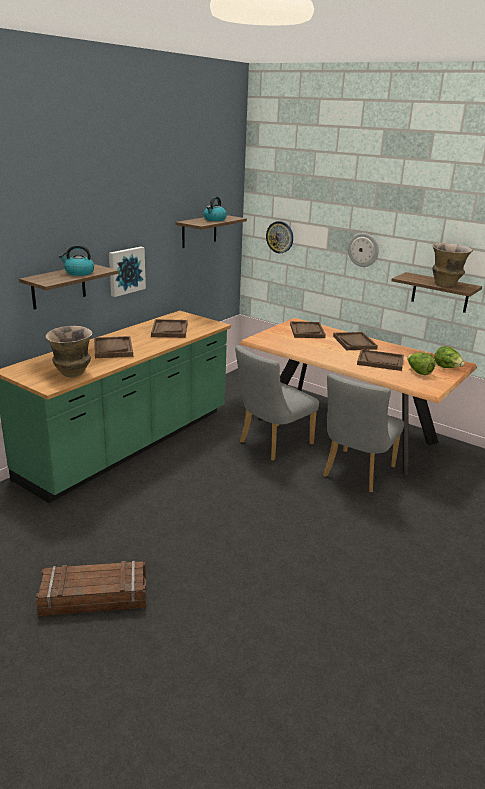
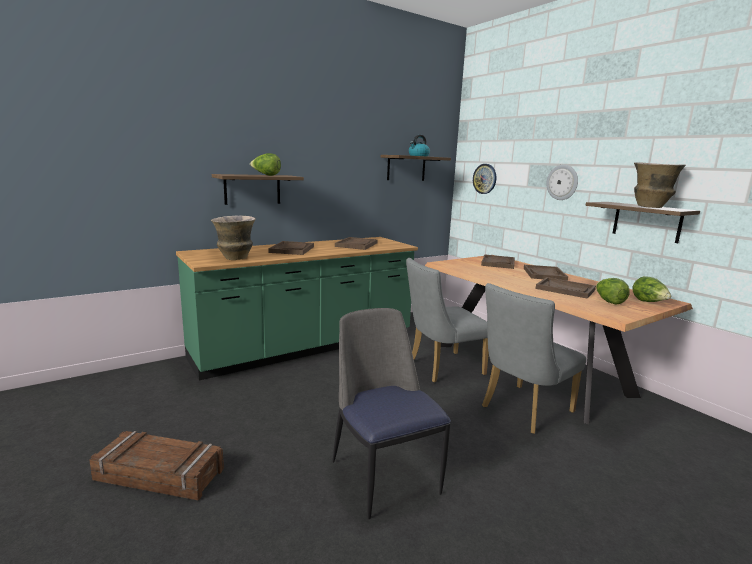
camera: 20 degrees right, 10 degrees down
kettle [59,245,94,276] -> lettuce [250,153,281,176]
picture [109,247,146,297] -> none
none -> chair [333,308,451,519]

